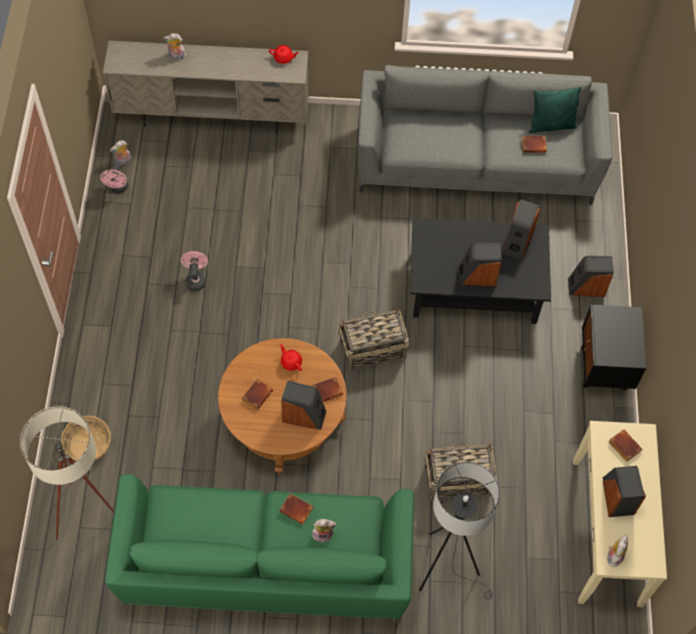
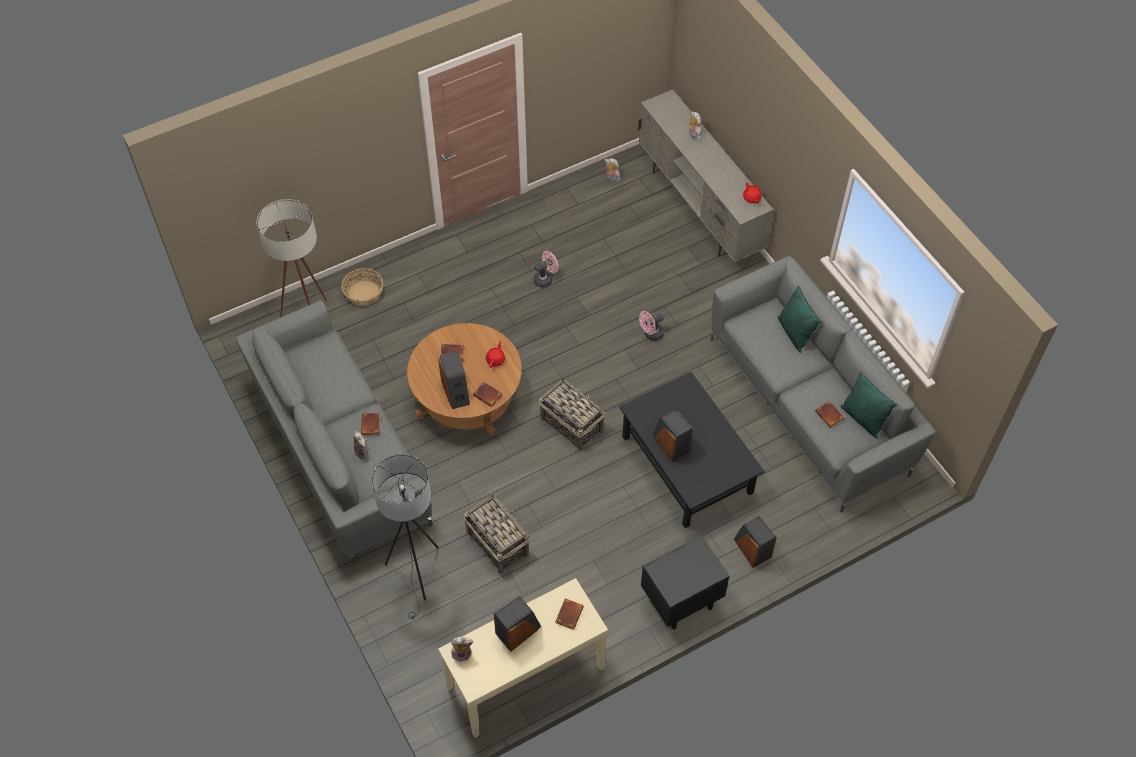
camera: 60 degrees right, 5 degrees down
pink fan [100,163,128,193] -> pink fan moved to [639,311,664,341]
green sofa [105,474,414,620] -> grey sofa [235,301,433,564]
speaker [503,199,540,260] -> none
none -> green pillow [777,285,821,353]

